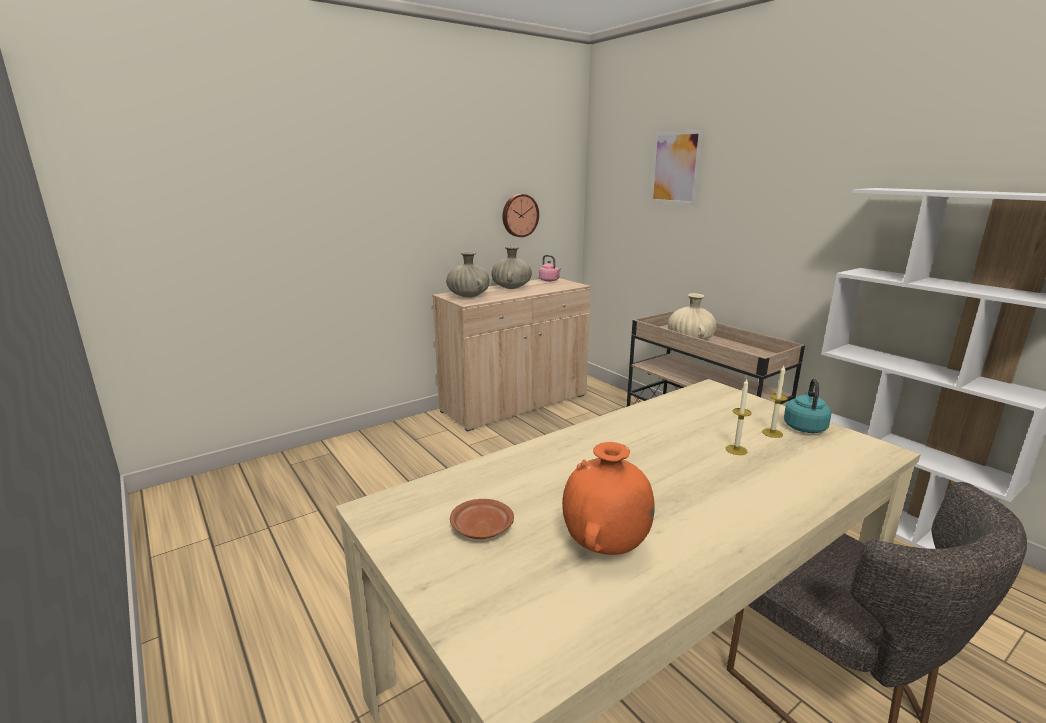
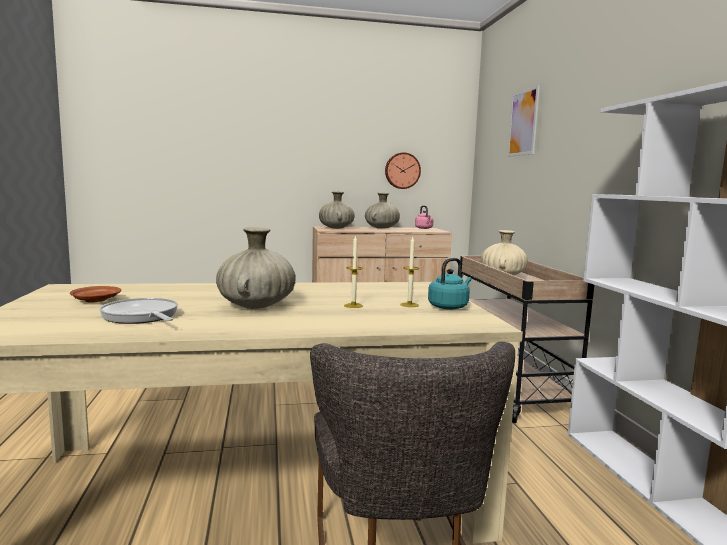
camera: 25 degrees right, 10 degrees down
orange vase [562,442,655,555] -> frying pan [99,298,178,324]
none -> beige vase [216,227,295,309]

